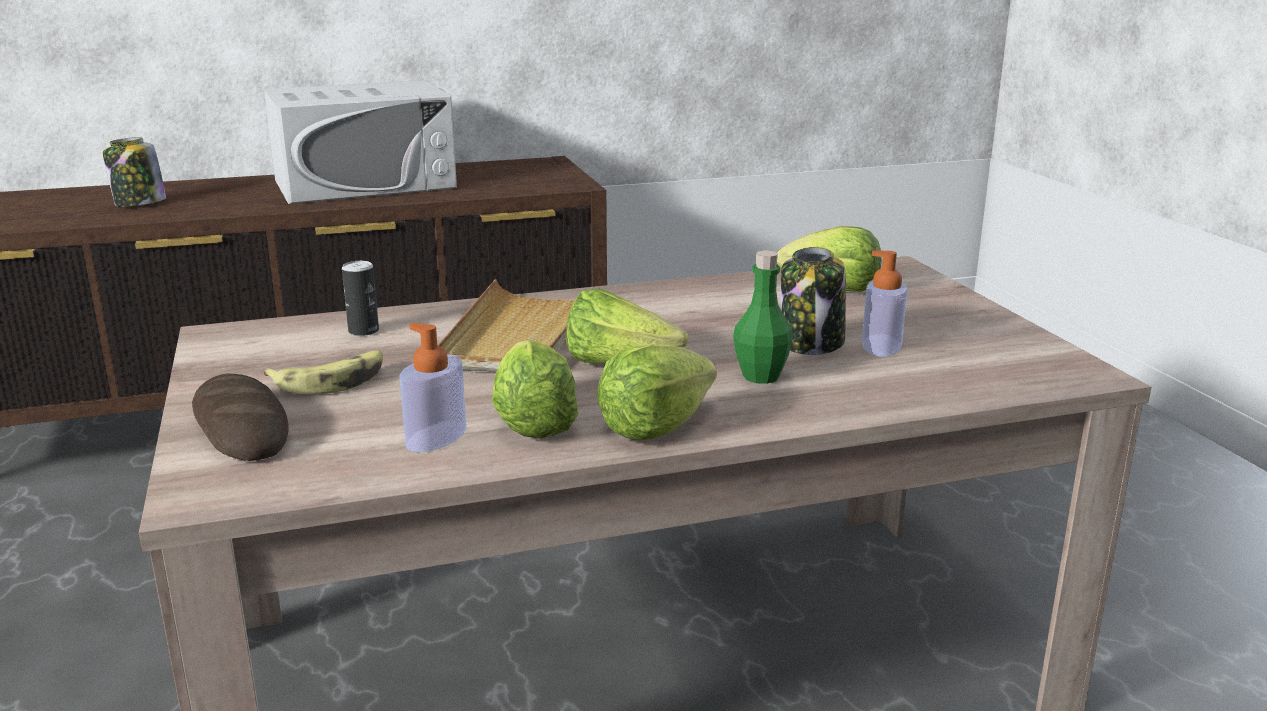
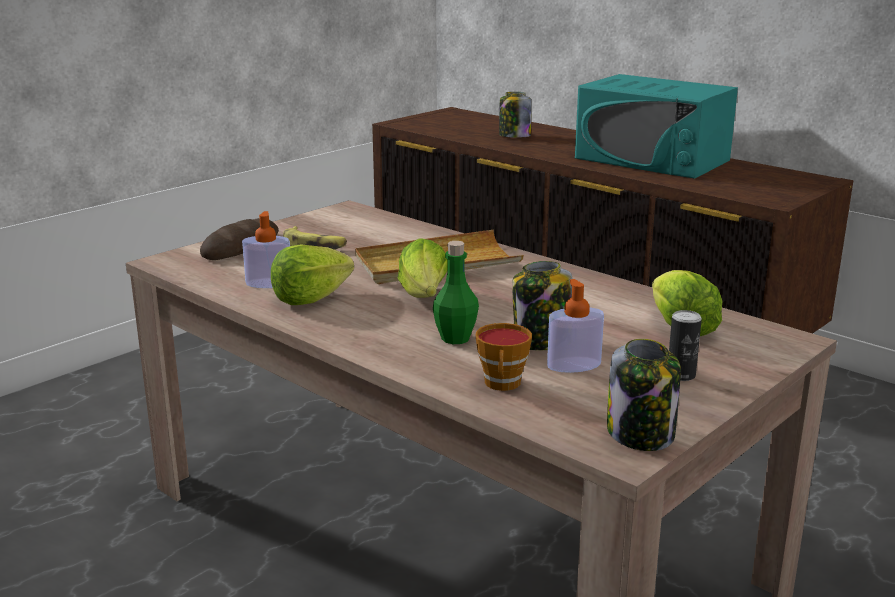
camera: 60 degrees right, 0 degrees up
white microwave [264,80,457,204] -> turquoise microwave [575,74,738,179]
can [342,261,379,336] -> can moved to [669,310,702,381]
lettuce [597,344,717,440] -> none
none -> cup [475,323,532,391]
none -> jar [607,339,681,451]

